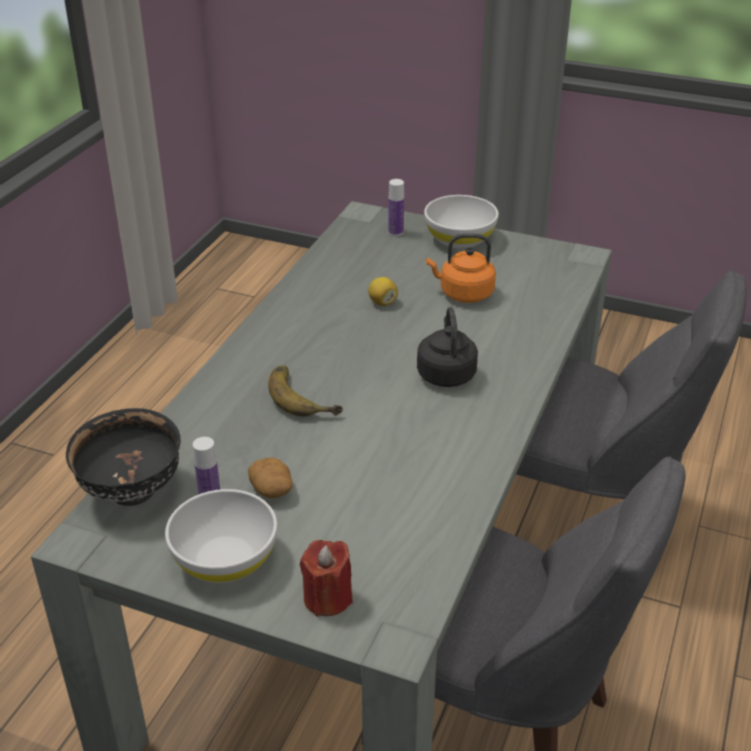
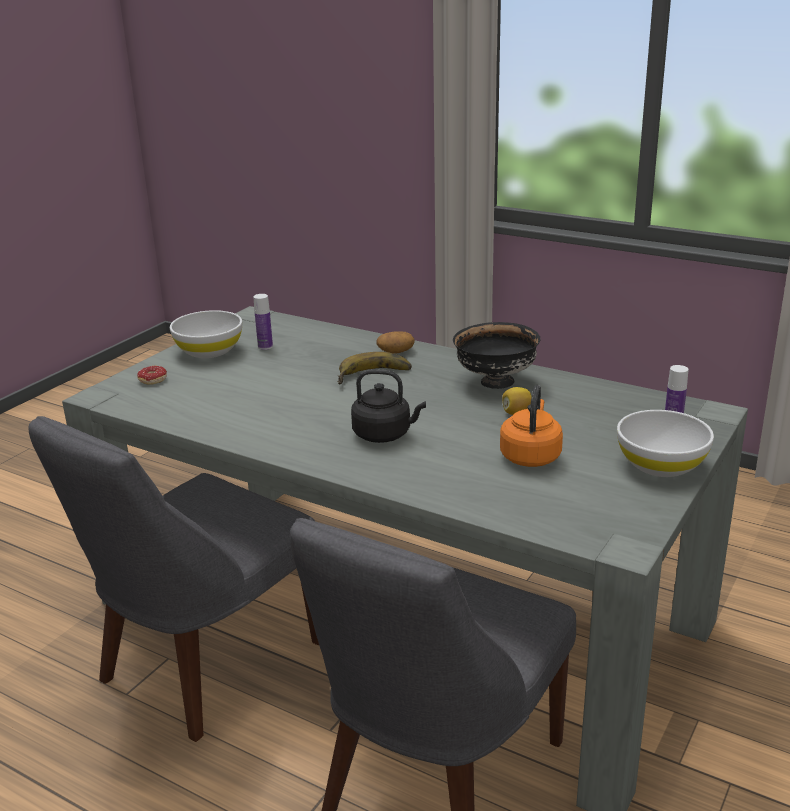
camera: 100 degrees right, 10 degrees down
black bowl [66,408,181,506] -> black bowl moved to [453,322,540,389]
potato [248,458,293,499] -> potato moved to [376,331,415,354]
red candle [300,540,353,617] -> donut [137,366,167,385]

